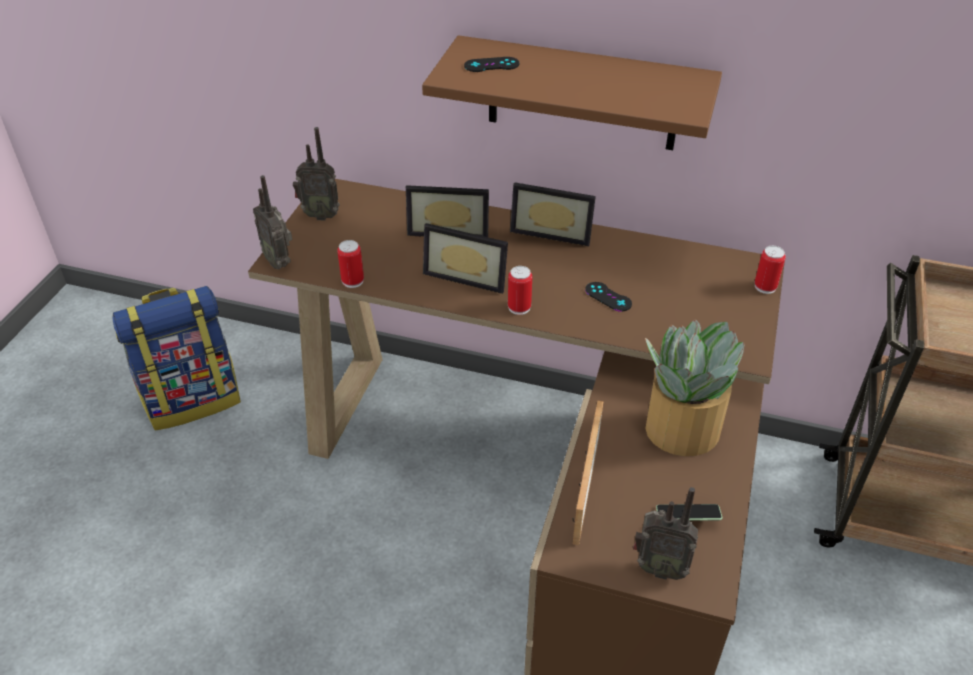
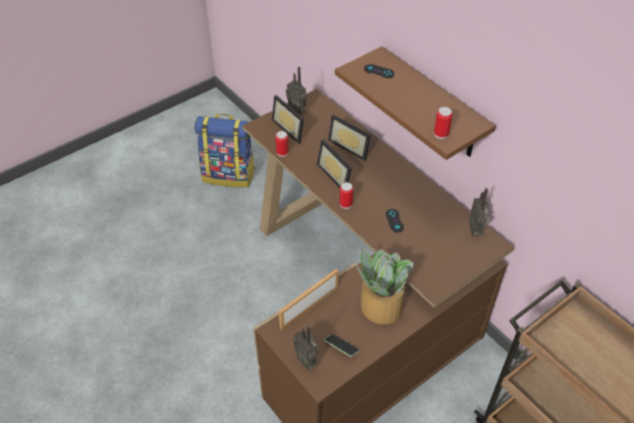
camera: 35 degrees right, 5 degrees up
radio [253,175,292,270] -> radio moved to [469,188,490,237]
picture frame [510,182,596,246] -> picture frame moved to [272,95,304,144]
can [755,246,786,294] -> can moved to [434,107,453,139]

